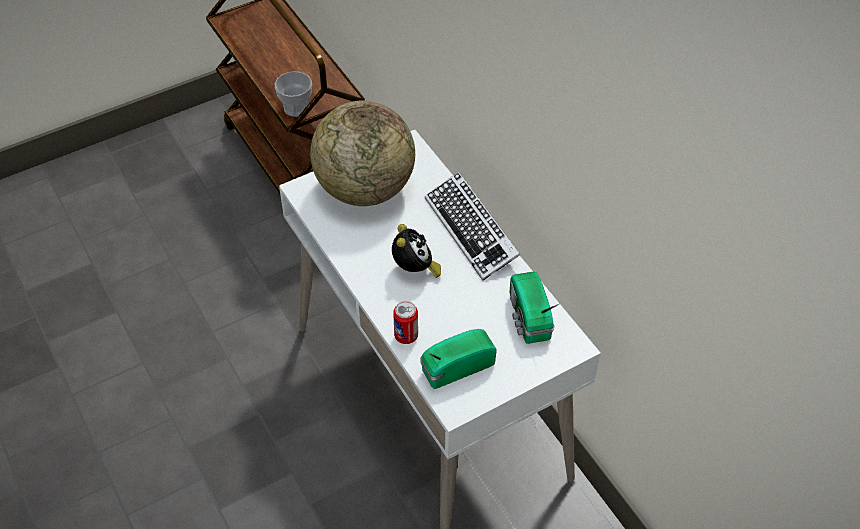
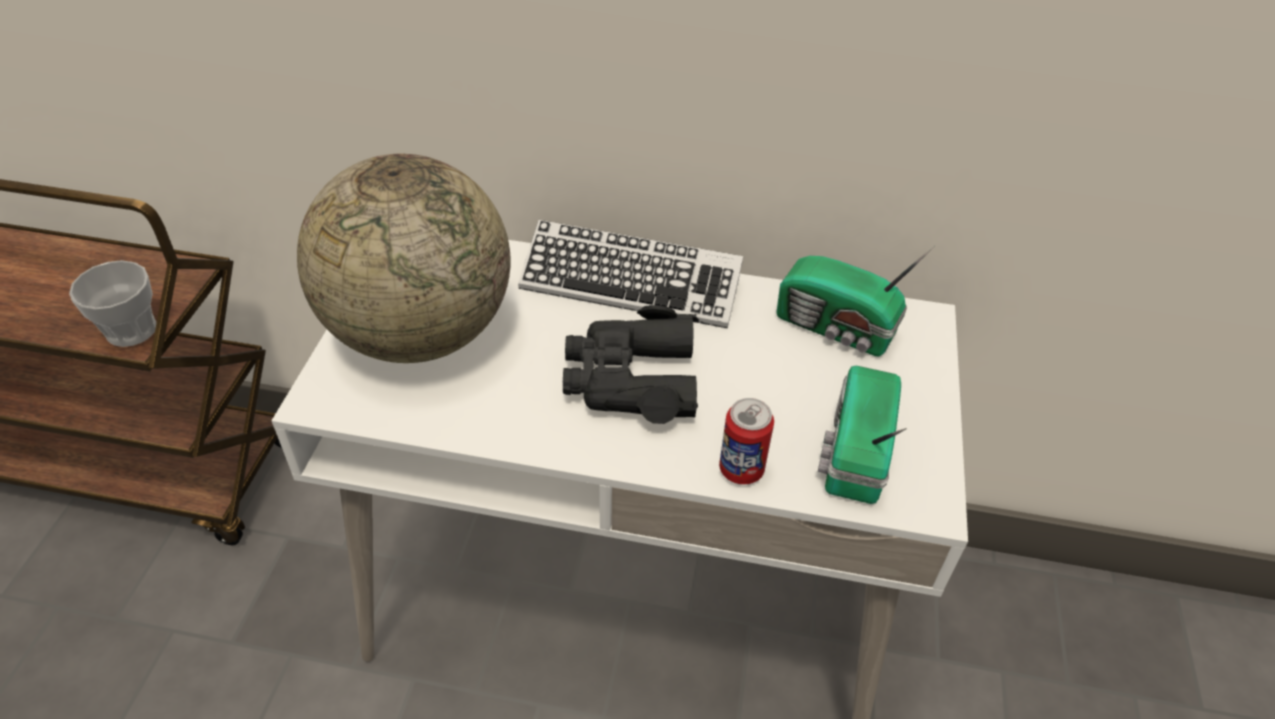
camera: 50 degrees left, 5 degrees down
alarm clock [392,224,441,278] -> black binoculars [563,305,698,424]

